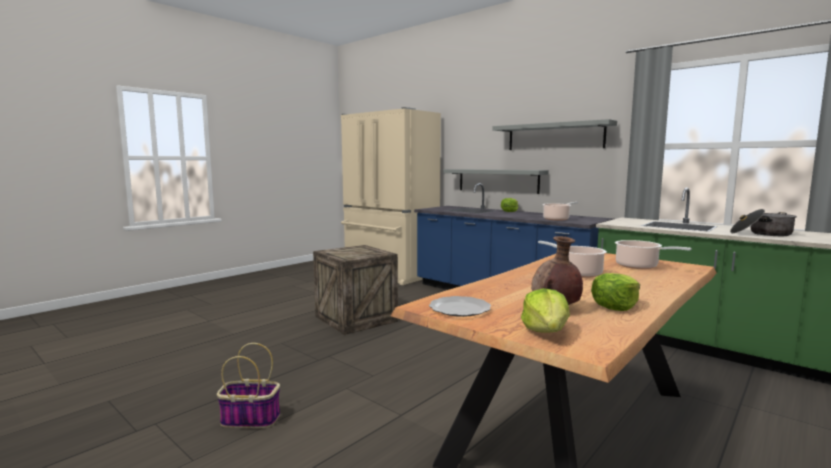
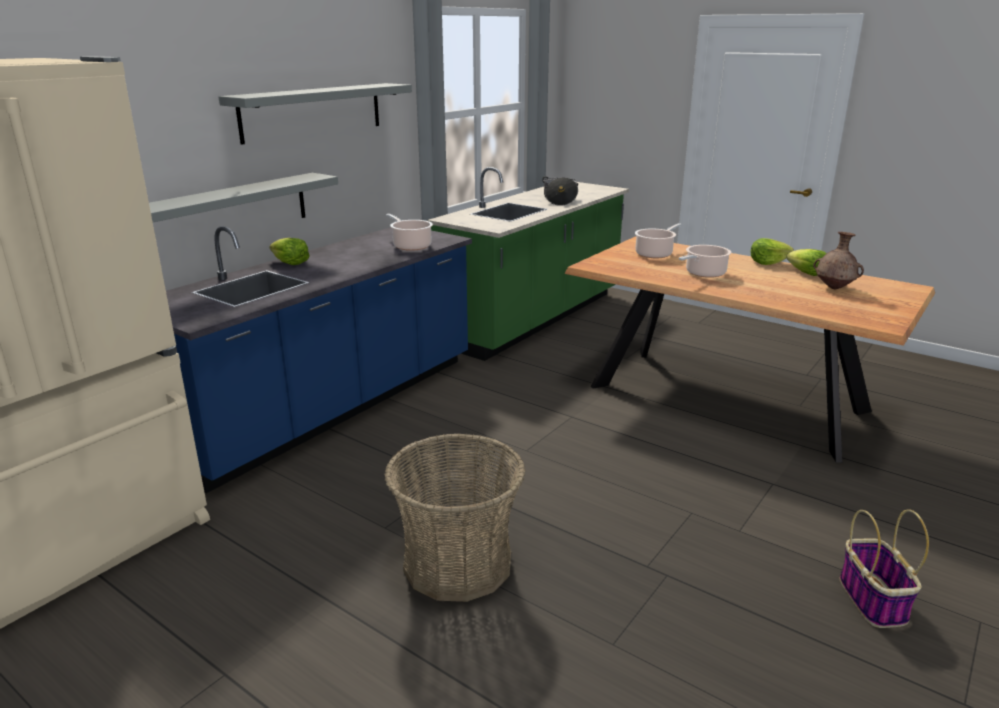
camera: 95 degrees left, 15 degrees up
crate [313,245,398,335] -> basket [384,433,526,602]
plate [429,296,491,317] -> none
lettuce [521,288,570,332] -> lettuce moved to [751,238,794,265]

